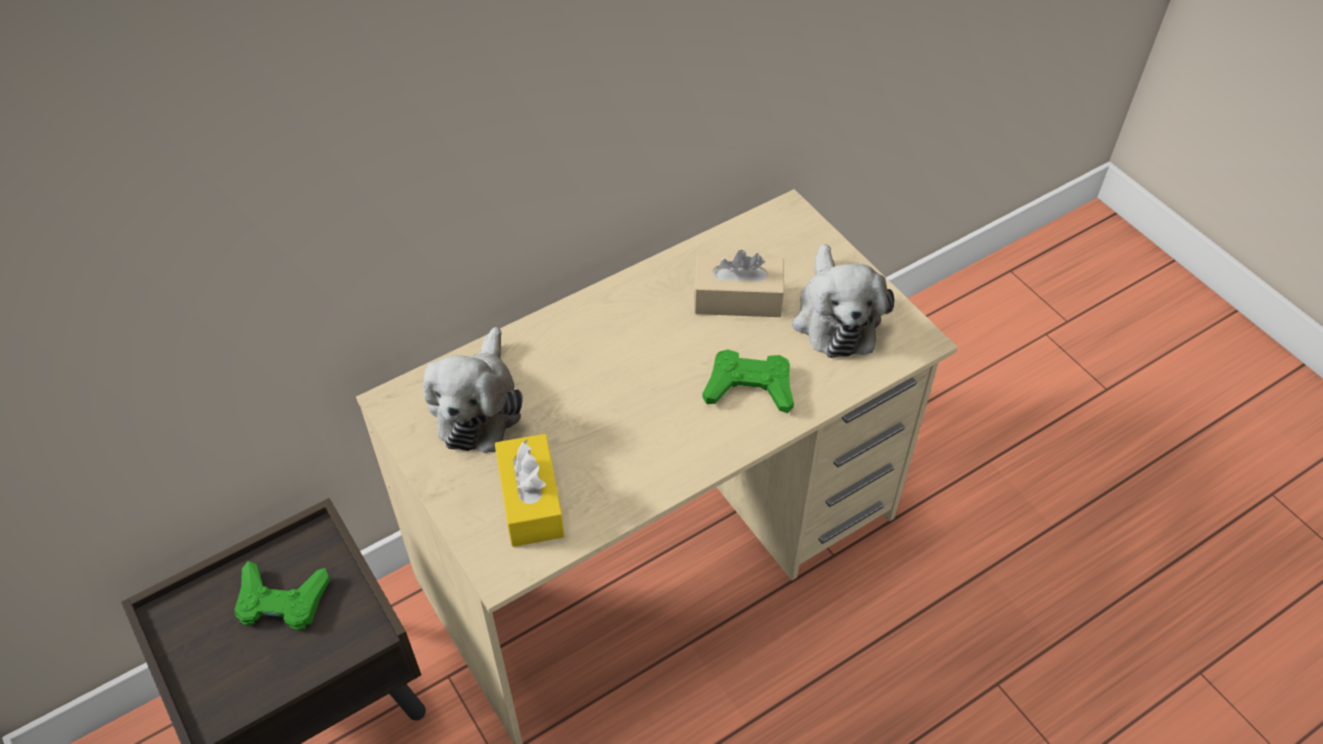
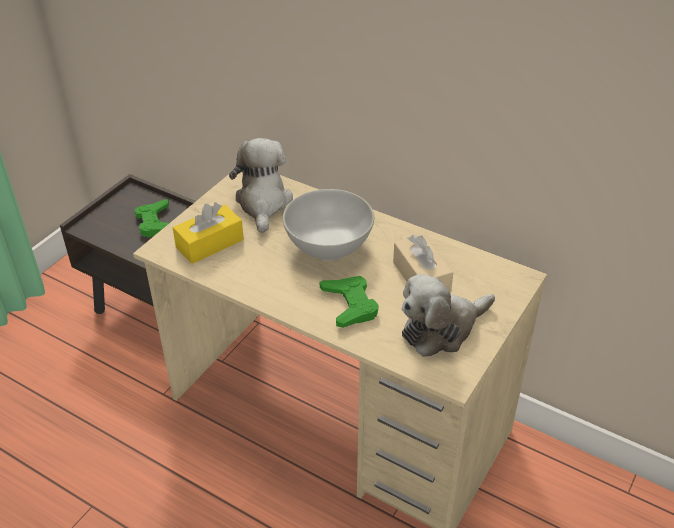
camera: 65 degrees right, 10 degrees down
plush toy [423,327,522,453] -> plush toy turned 105 degrees clockwise [229,138,293,233]
none -> white bowl [283,189,374,261]

